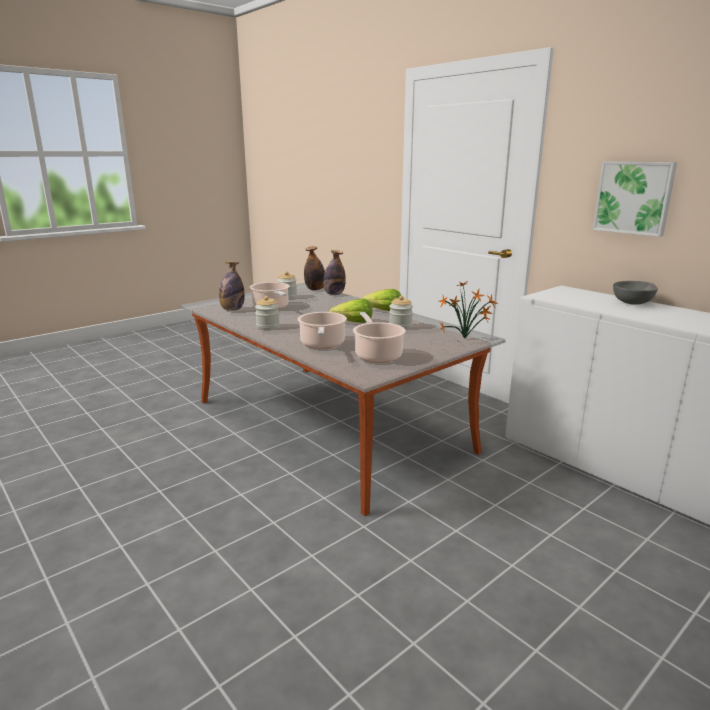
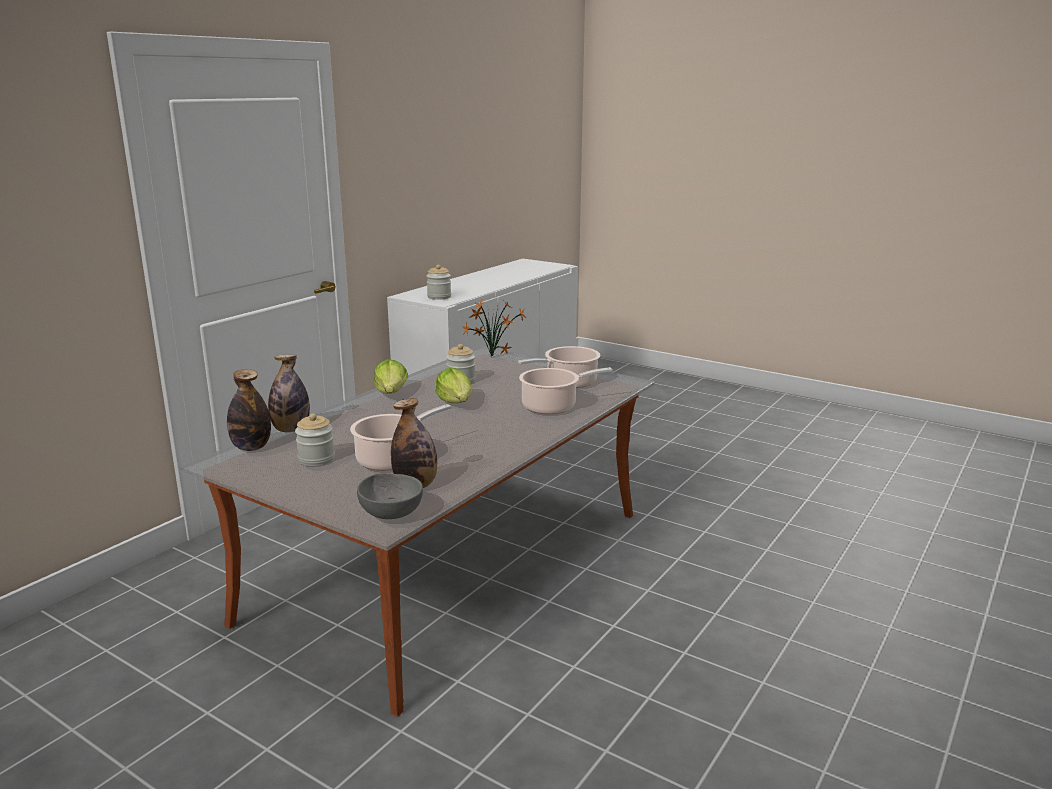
camera: 105 degrees left, 0 degrees up
jar [255,296,280,330] -> jar moved to [426,265,451,300]
picture [592,162,677,237] -> none
grey bowl [613,281,658,305] -> grey bowl moved to [357,473,423,519]

